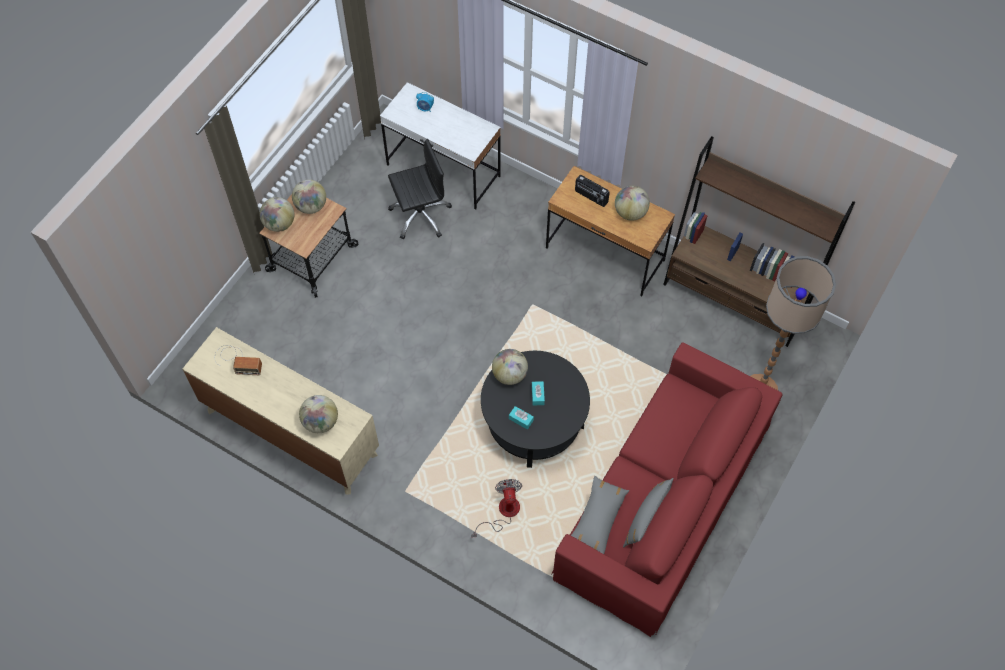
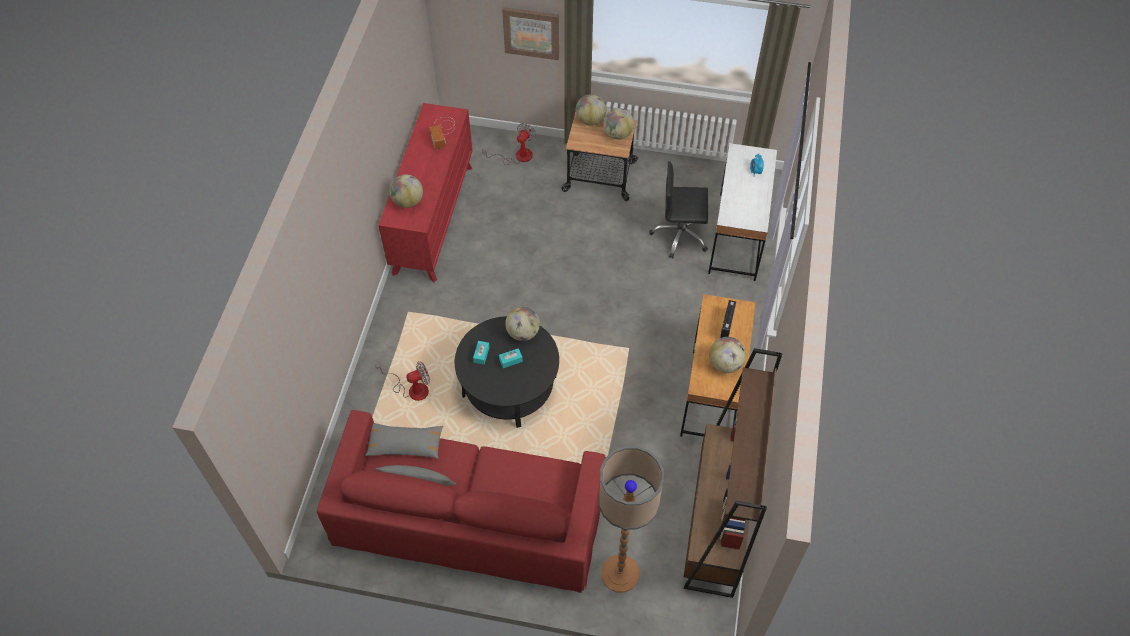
camera: 70 degrees right, 5 degrees down
beige dresser [182,327,379,494] -> red dresser [378,103,473,282]
black office chair [388,139,452,239] -> black office chair turned 135 degrees clockwise [649,161,708,258]
none -> fan [482,123,536,165]
none -> picture [502,7,559,60]

